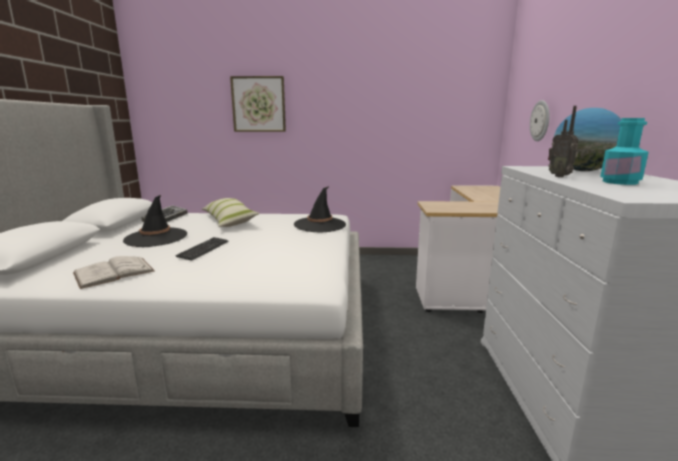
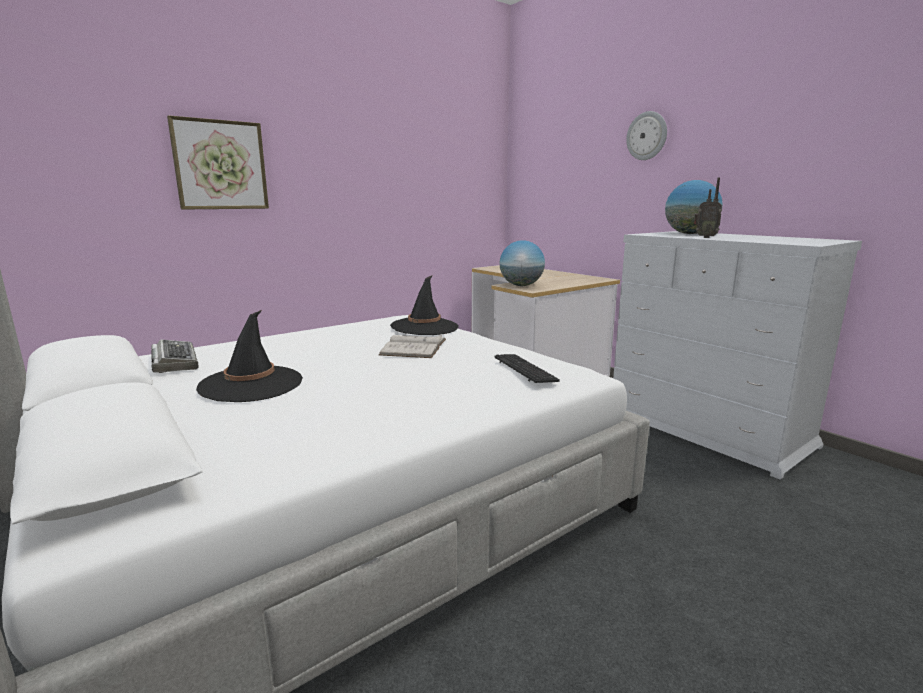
camera: 40 degrees left, 0 degrees up
white book [73,256,155,289] -> white book moved to [379,334,446,358]
keyboard [175,237,228,261] -> keyboard moved to [495,354,560,383]
pillow [202,198,260,227] -> none
wall clock [530,100,550,141] -> wall clock moved to [626,111,667,160]
turquoise bottle [600,118,649,185] -> none
none -> globe [500,240,545,286]

